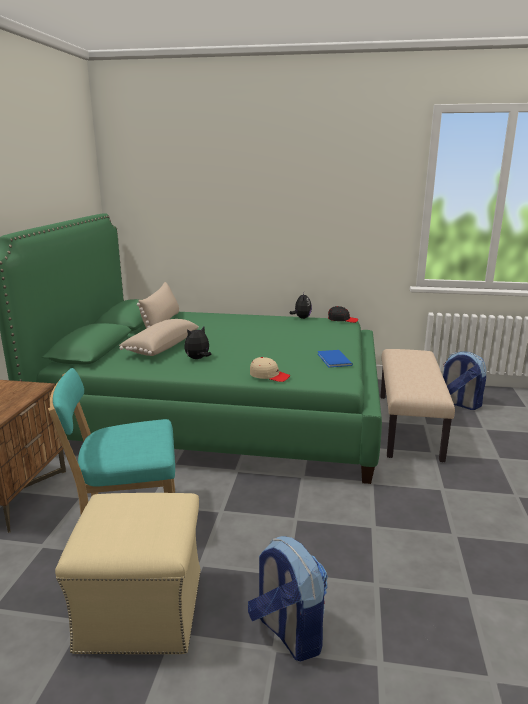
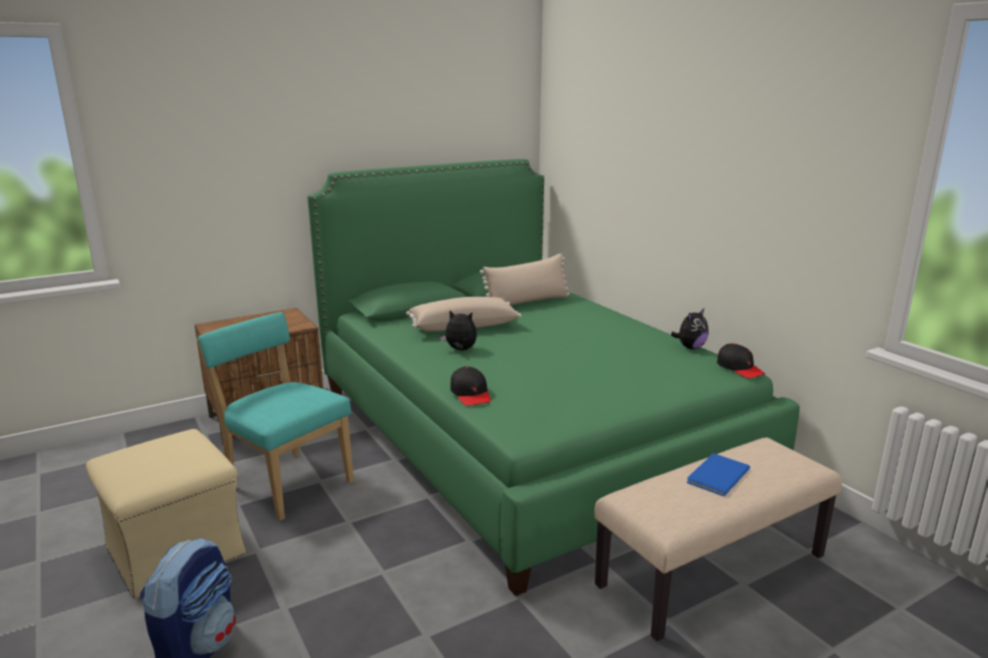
camera: 50 degrees right, 0 degrees up
beige cap [250,357,290,382] -> black cap [450,366,491,406]
blue book [318,350,353,367] -> blue book moved to [687,453,750,496]
backpack [443,352,486,410] -> none

